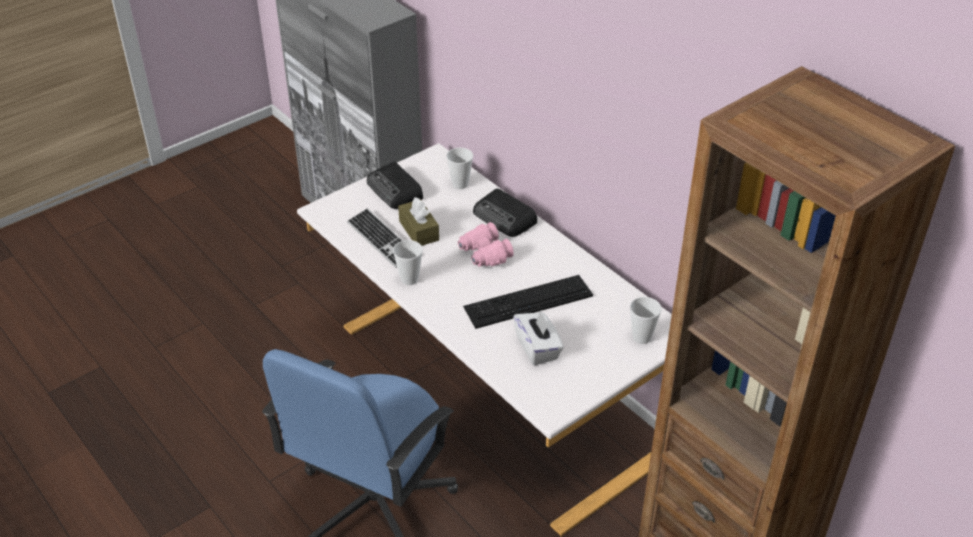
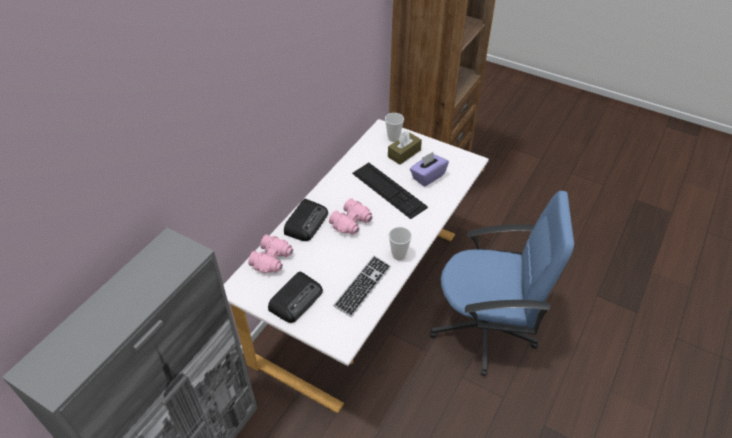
camera: 110 degrees left, 5 degrees up
brown tissue box [398,197,439,246] -> brown tissue box moved to [388,131,422,165]
cup [446,148,473,189] -> pink binoculars [248,234,293,273]
white tissue box [513,311,564,366] -> purple tissue box [410,152,449,186]

